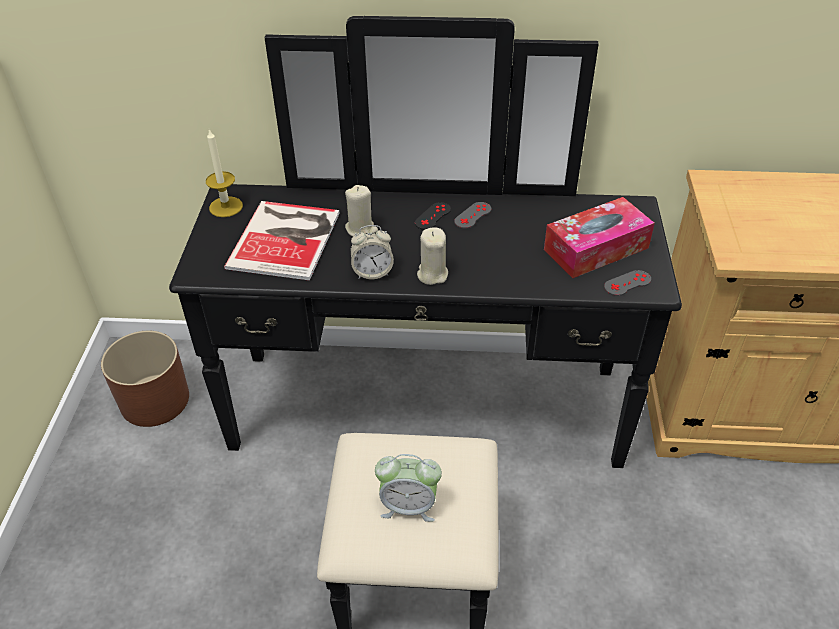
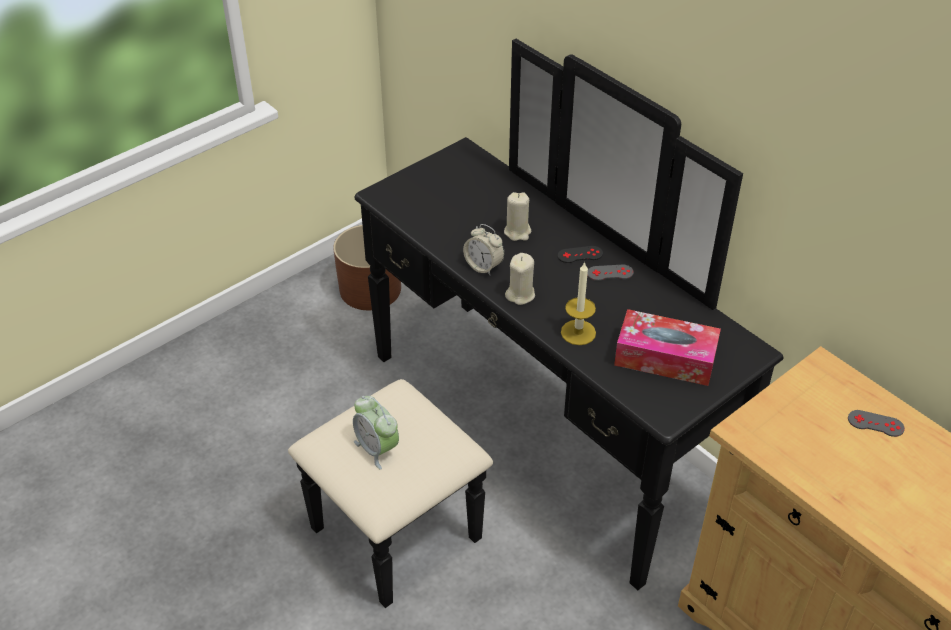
camera: 45 degrees right, 0 degrees up
candle [206,129,243,217] -> candle moved to [561,262,596,345]
book [224,201,340,281] -> none
grey game controller [604,270,651,296] -> grey game controller moved to [848,410,905,437]

